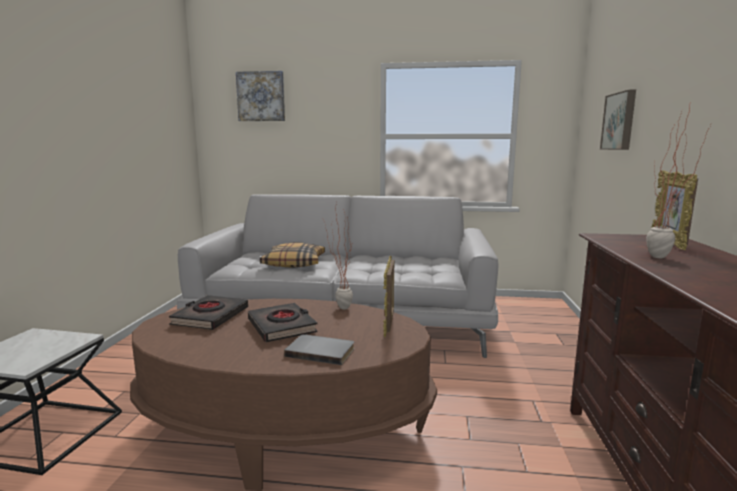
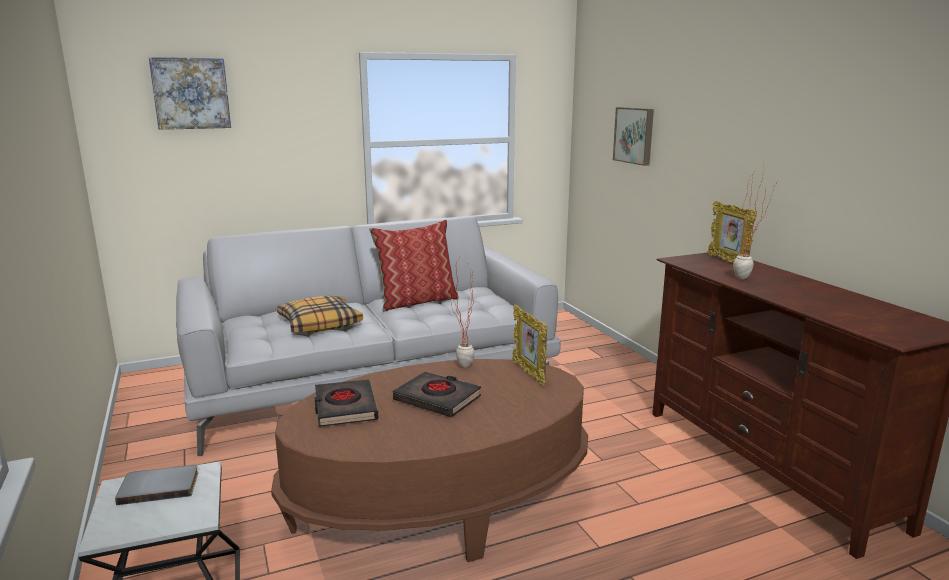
camera: 30 degrees left, 5 degrees up
grey book [284,334,354,365] -> grey book moved to [115,465,198,505]
none -> pillow [369,220,459,312]

